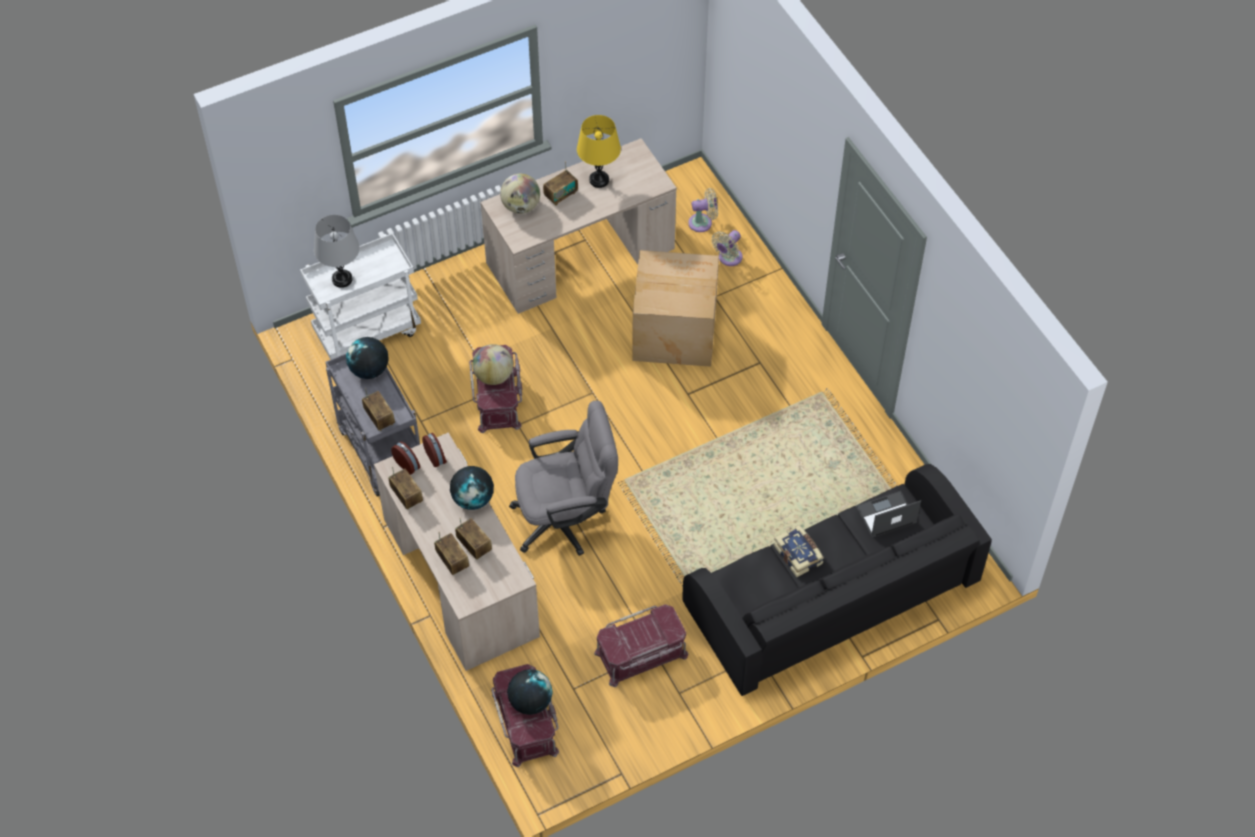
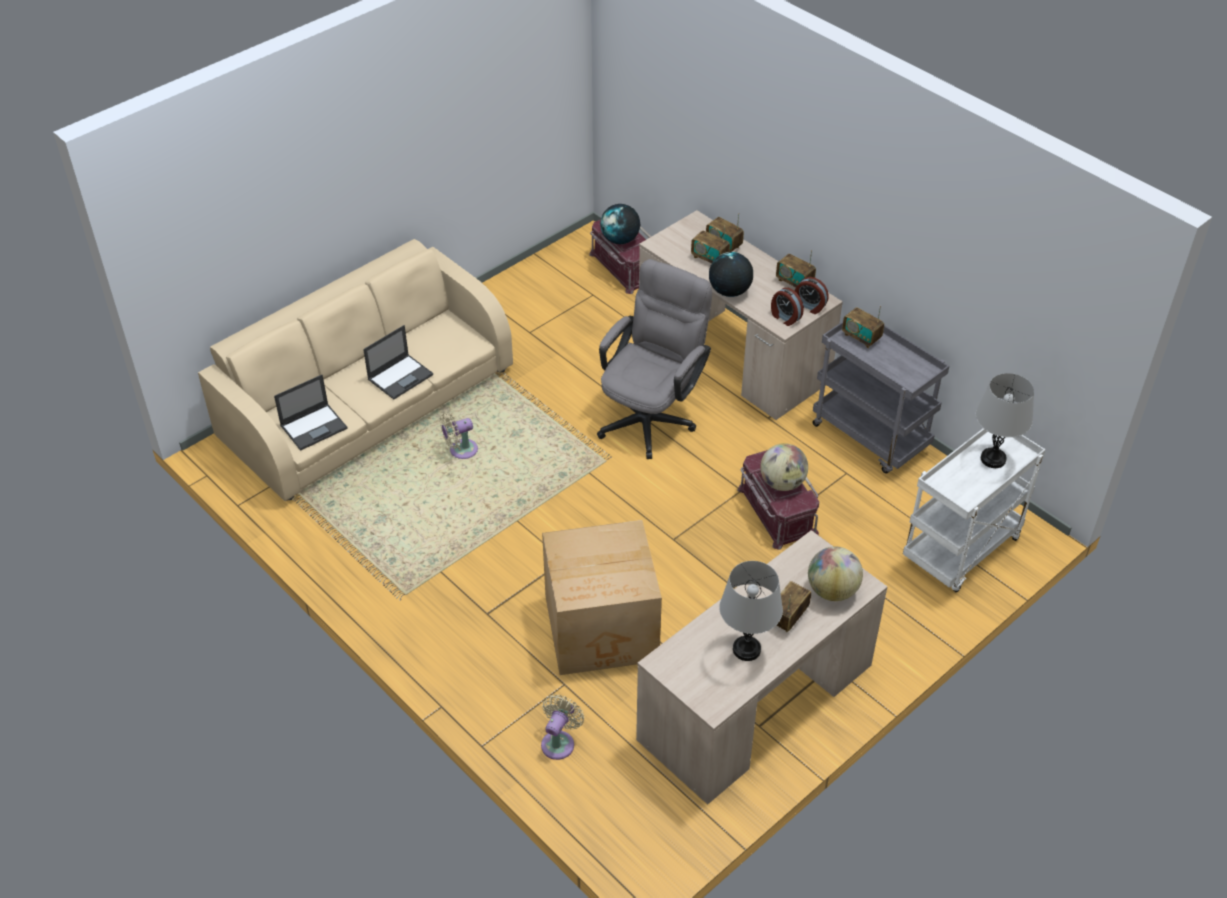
camera: 165 degrees right, 10 degrees down
globe [346,337,389,379] -> none
grey office chair [509,400,618,556] -> grey office chair turned 150 degrees clockwise [597,259,712,459]
yellow table lamp [577,115,621,188] -> grey table lamp [719,561,783,661]
red storage box [594,604,688,687] -> none
black sofa [682,464,992,696] -> beige sofa [198,239,513,501]
beige fan [688,188,718,232] -> beige fan moved to [440,412,478,459]
book [774,525,824,577] -> laptop [363,325,433,400]

